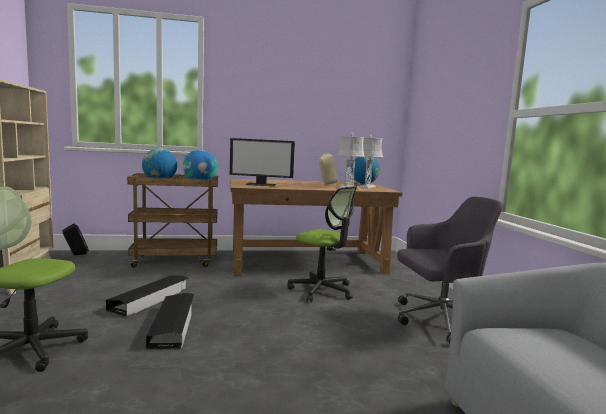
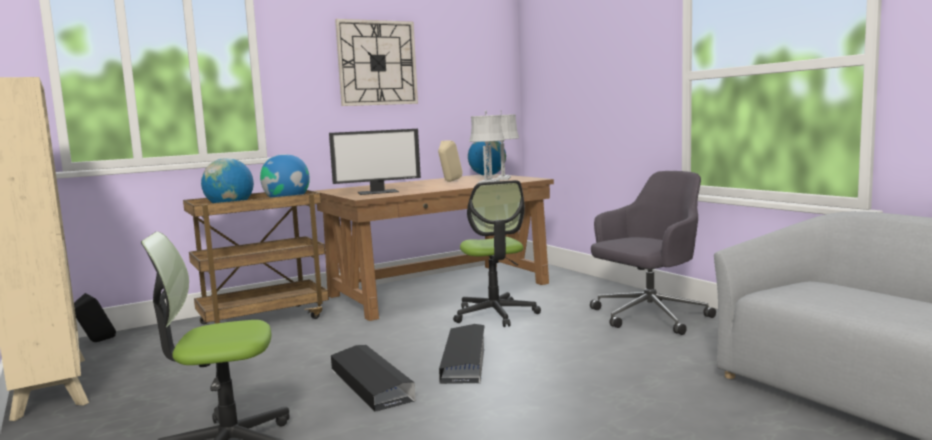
camera: 20 degrees left, 0 degrees up
black storage box [106,276,189,317] -> black storage box moved to [439,324,485,384]
office chair [287,186,357,302] -> office chair turned 60 degrees clockwise [453,180,541,327]
none -> wall clock [335,19,418,106]

